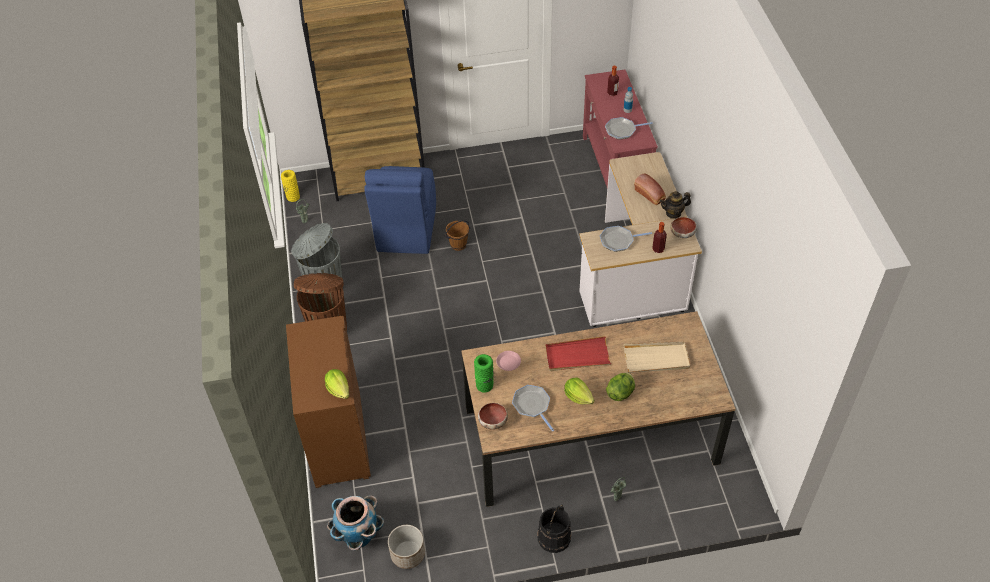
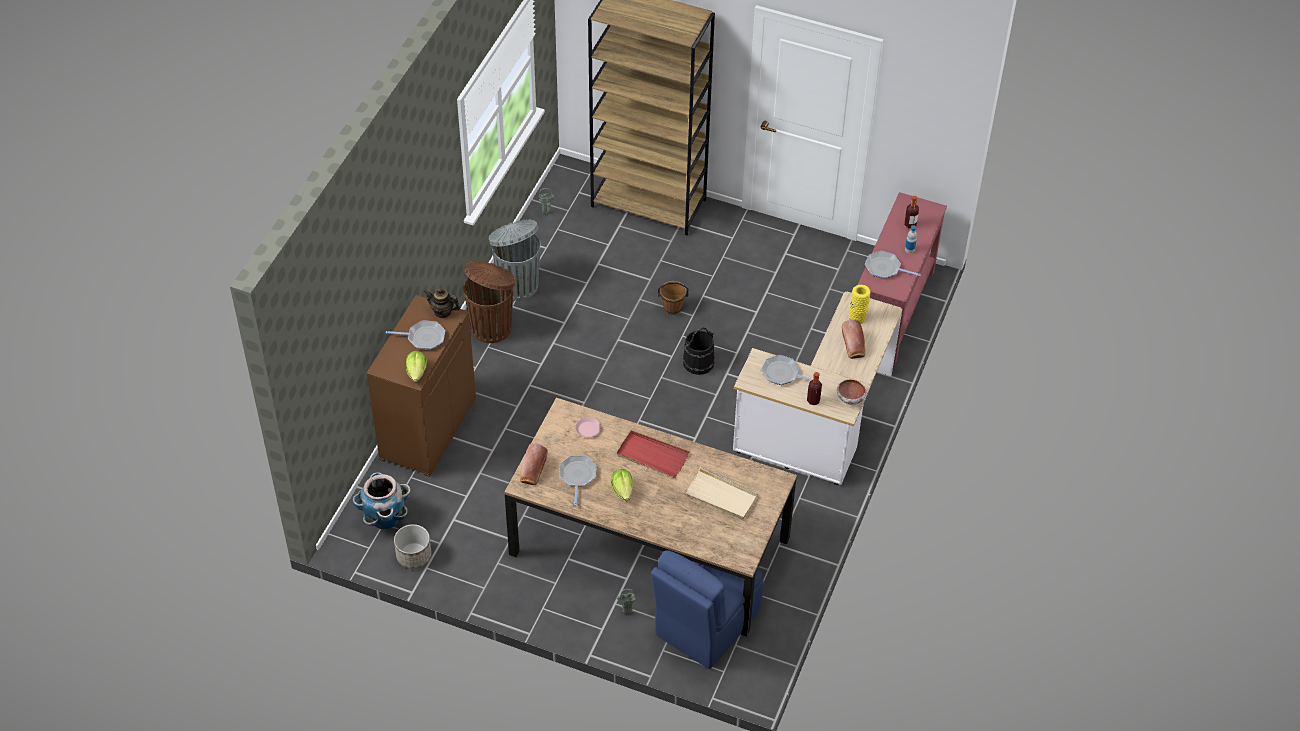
camera: 30 degrees right, 0 degrees up
yellow vase [281,170,300,202] -> yellow vase moved to [849,285,871,324]
blue chair [364,166,436,254] -> blue chair moved to [651,550,764,669]
green vase [474,354,494,393] -> none
bowl [478,403,508,430] -> bread [520,443,548,485]
black bucket [537,505,571,553] -> black bucket moved to [683,328,715,375]
lettuce [606,372,635,401] -> none
teapot [660,191,691,219] -> teapot moved to [424,288,460,318]
none -> frying pan [386,320,445,350]

